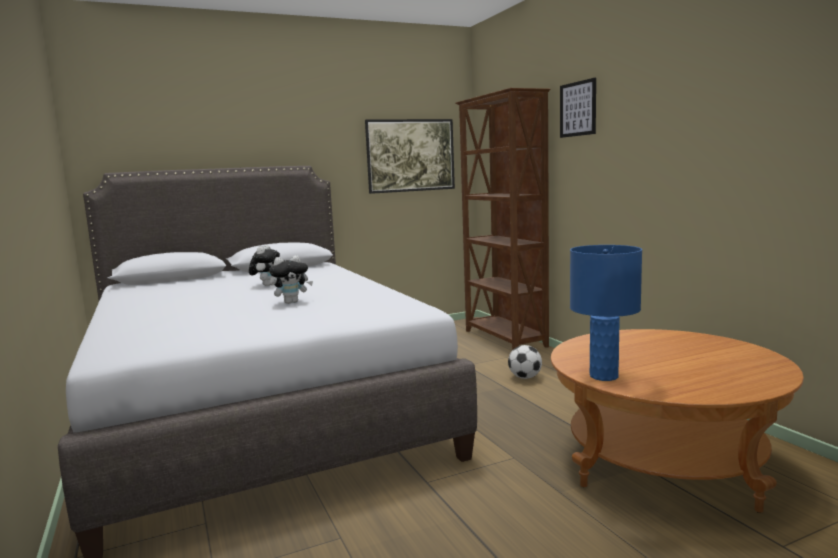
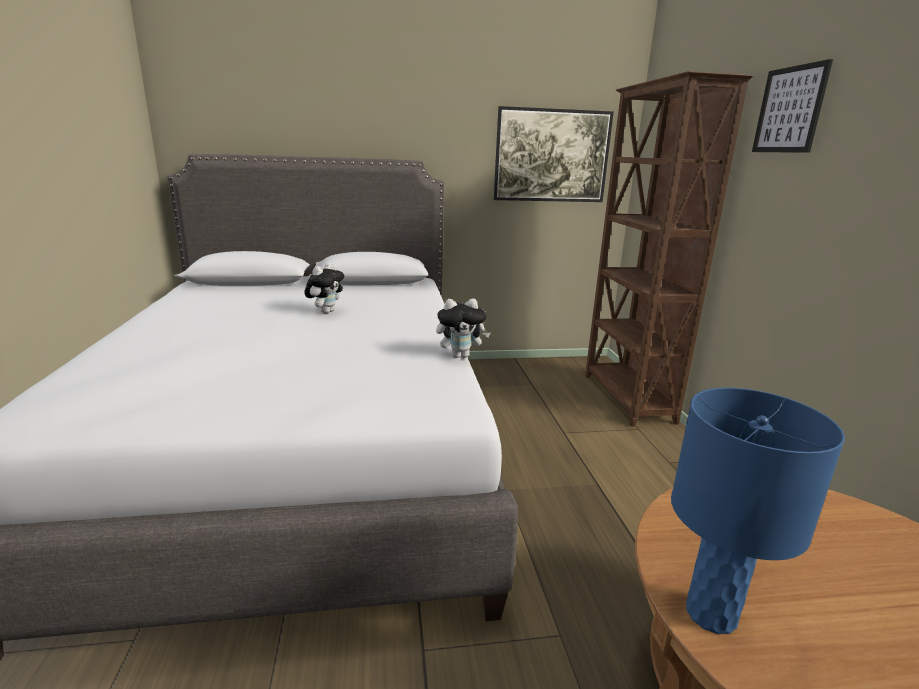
camera: 15 degrees right, 10 degrees up
plush toy [269,255,313,304] -> plush toy moved to [436,299,490,358]
football [508,345,542,379] -> none

